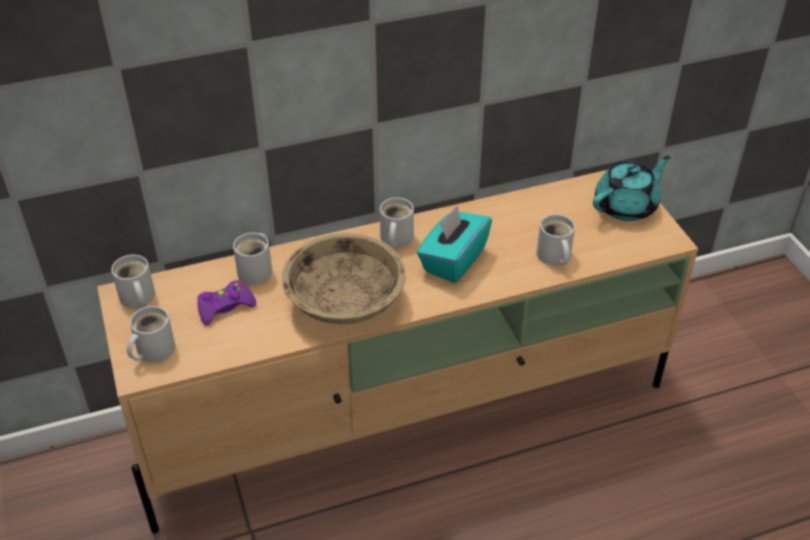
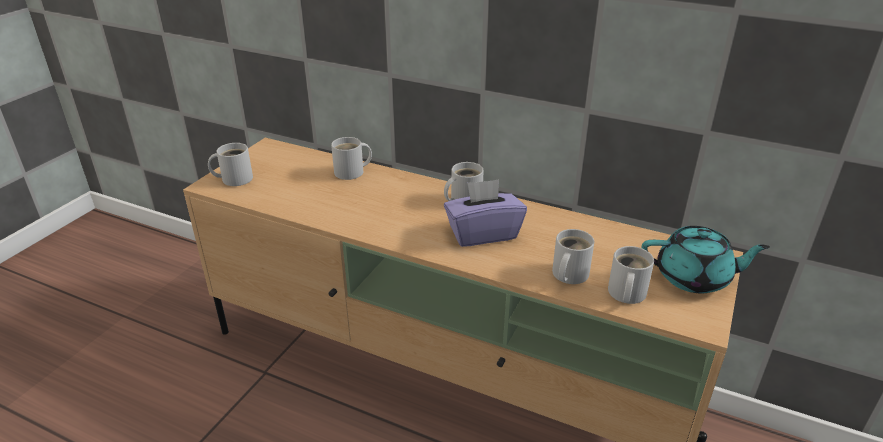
camera: 45 degrees right, 10 degrees down
white mug [111,255,155,308] -> white mug moved to [608,246,654,304]
purple game controller [197,280,256,325] -> none
beige bowl [282,233,406,325] -> none
turquoise tissue box [417,205,492,283] -> purple tissue box [444,179,527,247]

